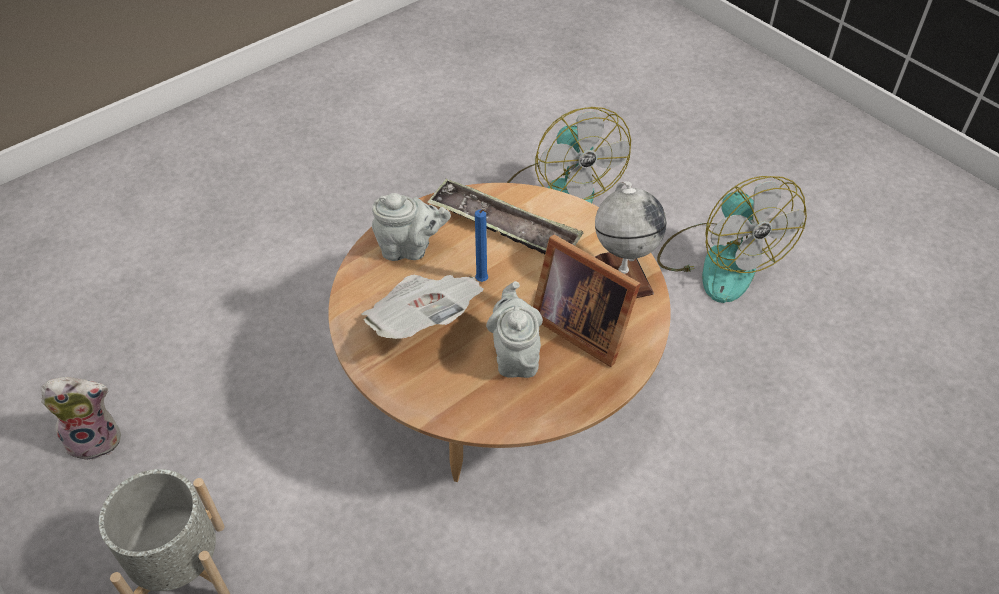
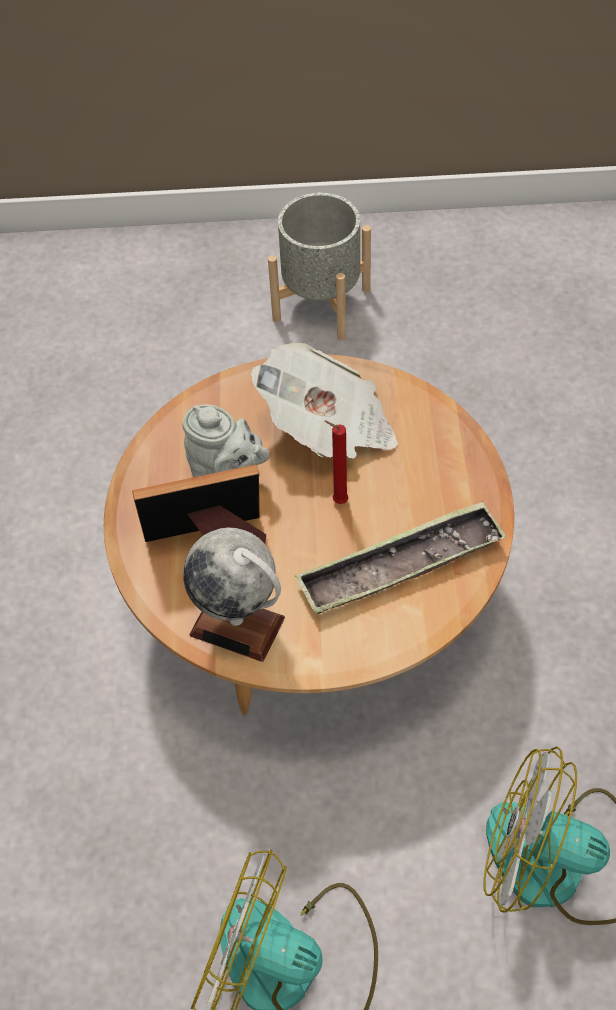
camera: 130 degrees right, 5 degrees up
plush toy [41,377,121,461] -> none
grey teapot [372,193,451,261] -> none
blue candle [475,209,488,282] -> red candle [324,421,348,504]

